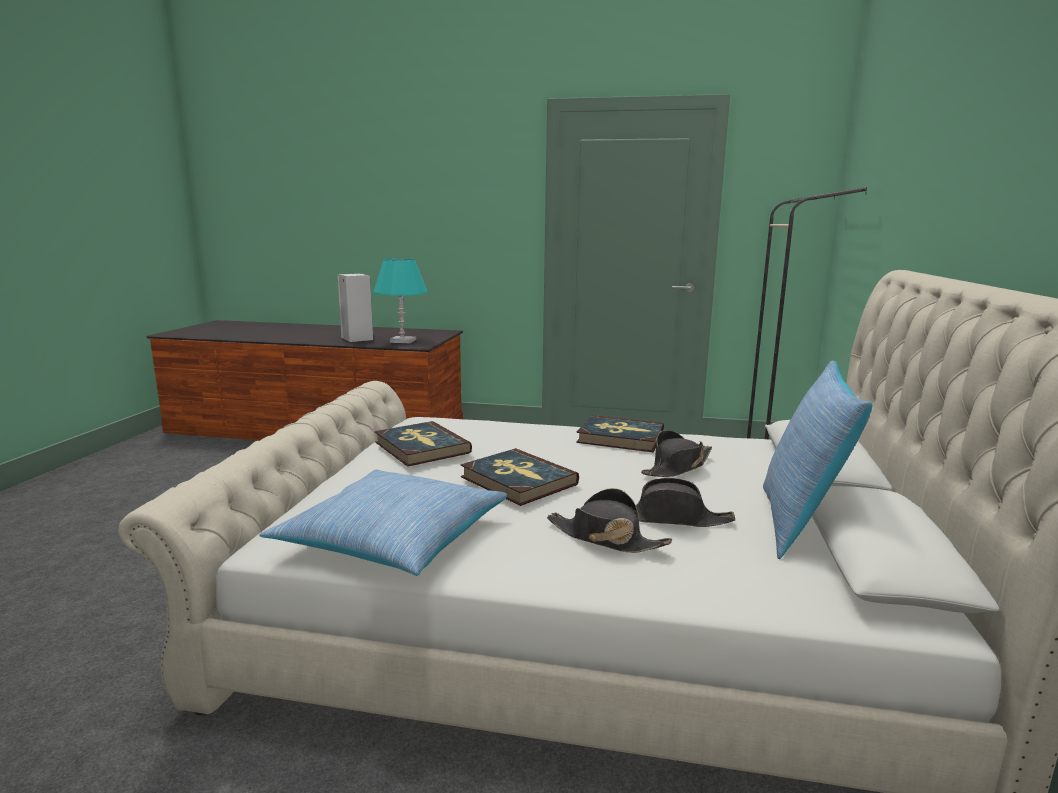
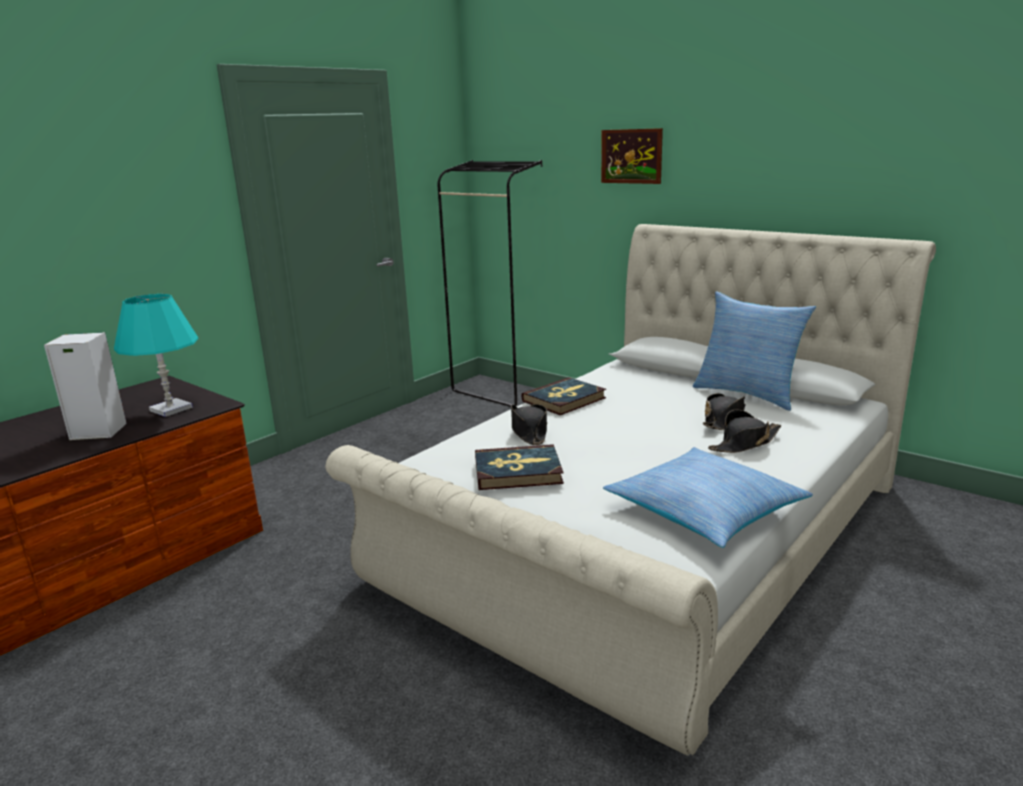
camera: 60 degrees left, 5 degrees up
book [461,448,579,506] -> none
black hat [641,430,712,477] -> black hat moved to [511,404,547,445]
none -> picture [601,128,663,184]

